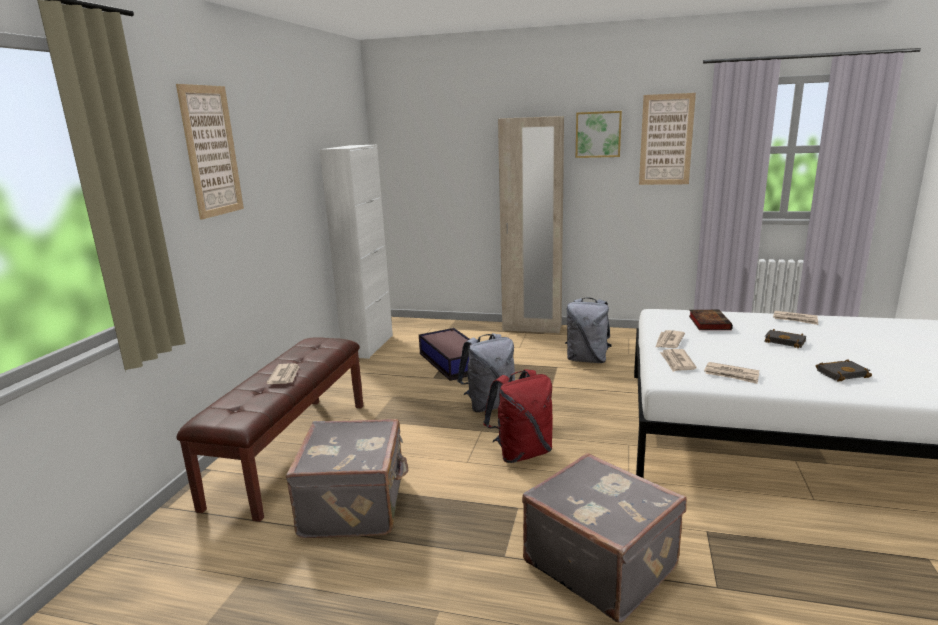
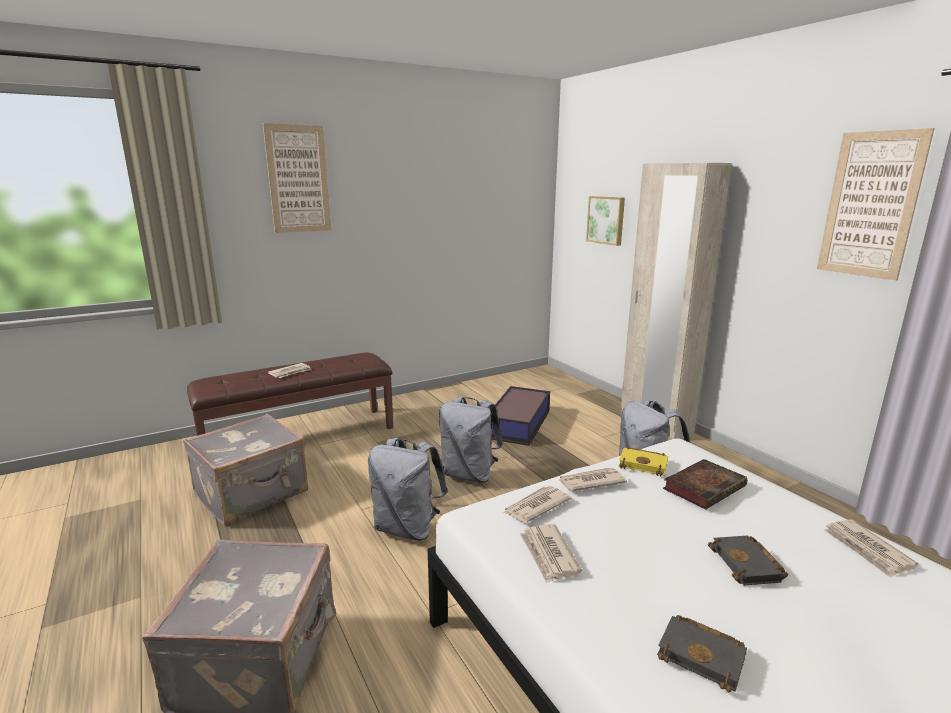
camera: 45 degrees right, 0 degrees up
white cabinet [319,145,393,359] -> none
red backpack [483,369,553,463] -> grey backpack [368,437,448,540]
picture [576,111,622,158] -> picture moved to [586,196,625,246]
none -> yellow book [618,446,668,476]

